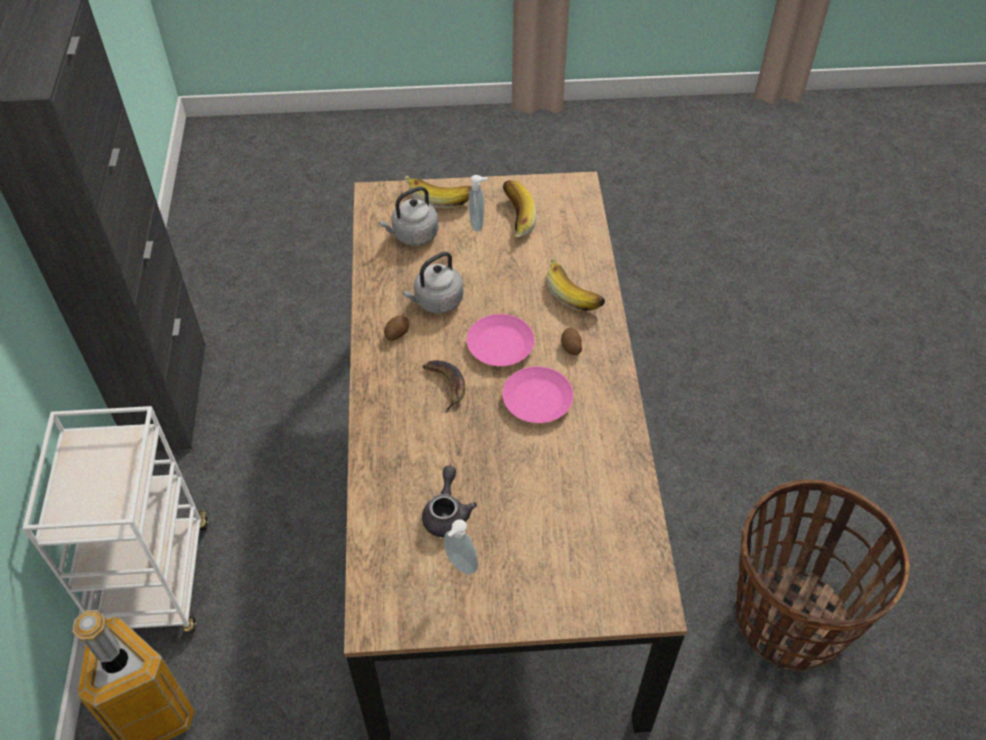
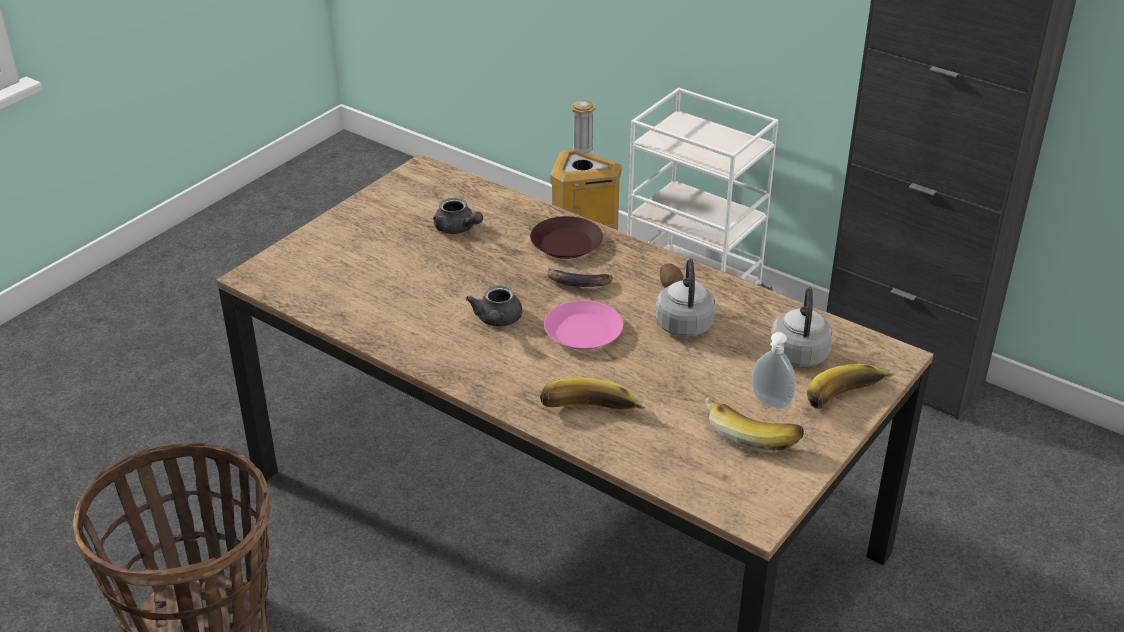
camera: 130 degrees right, 15 degrees down
soap dispenser [444,520,478,575] -> none
pink plate [503,366,573,423] -> grey teapot [466,286,522,326]
potato [561,328,582,355] -> none
none -> brown plate [530,216,603,259]

